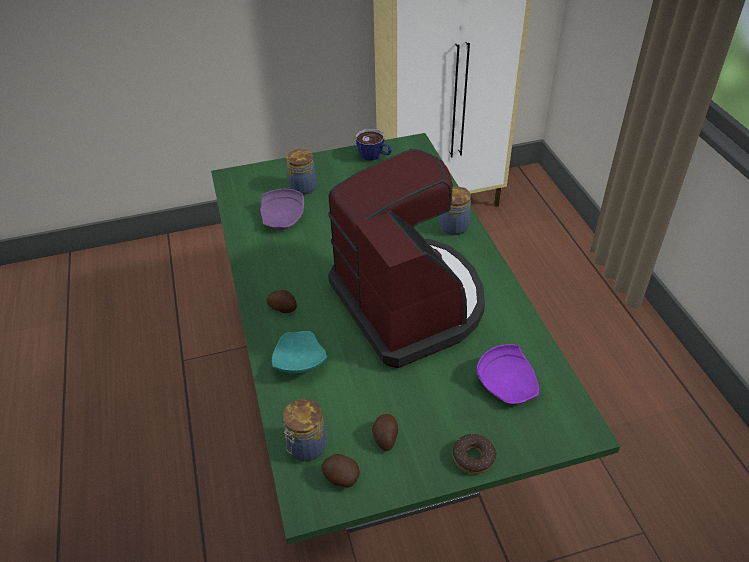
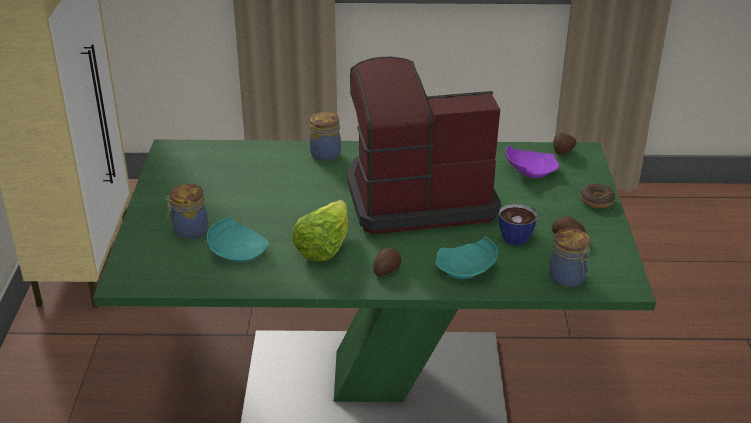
camera: 75 degrees left, 10 degrees down
purple plate [260,189,304,230] -> turquoise plate [207,217,269,263]
potato [321,454,360,488] -> potato moved to [553,133,577,155]
cup [356,129,392,161] -> cup moved to [499,204,537,245]
none -> lettuce [291,200,348,261]

